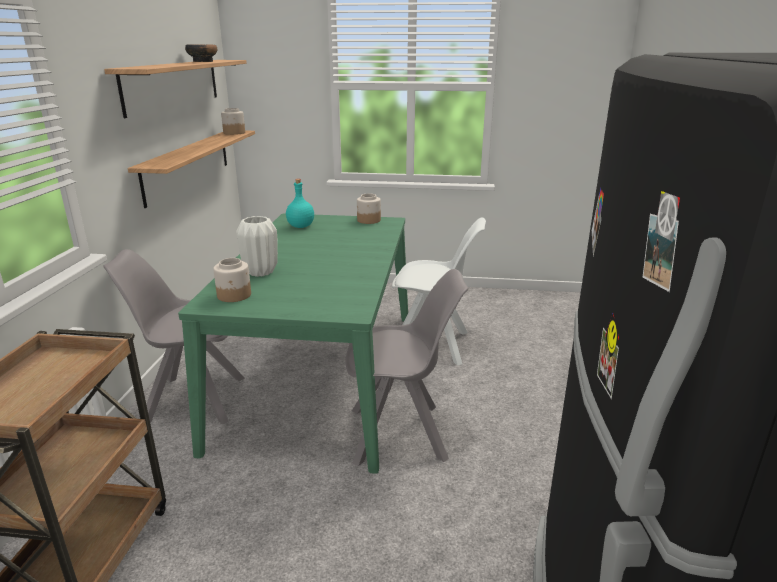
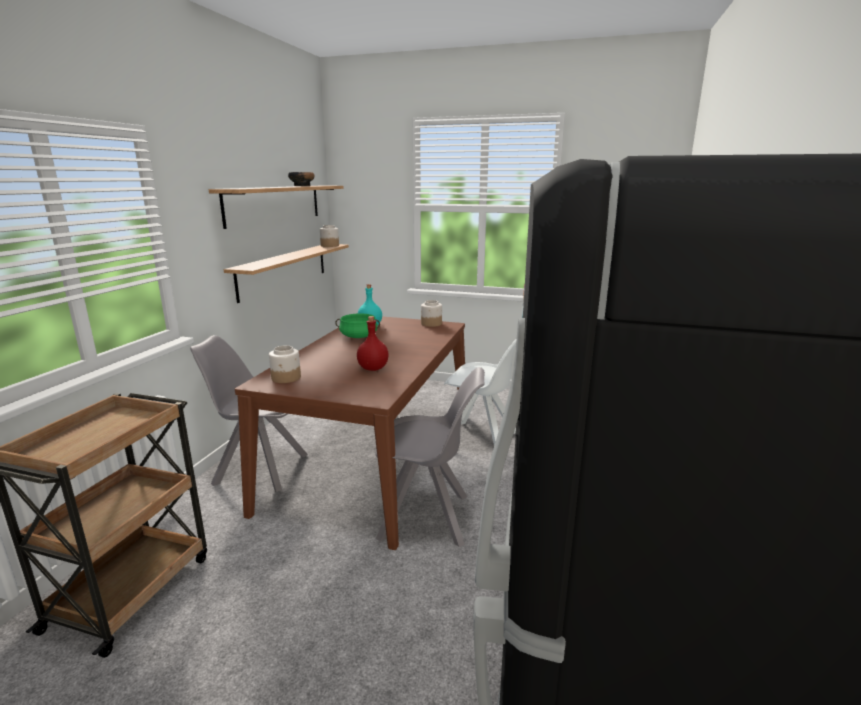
camera: 10 degrees right, 5 degrees down
green dining table [178,214,408,474] -> brown dining table [235,316,465,550]
white vase [236,216,278,277] -> none
none -> green cooking pot [335,313,380,338]
none -> red bottle [357,316,389,371]

